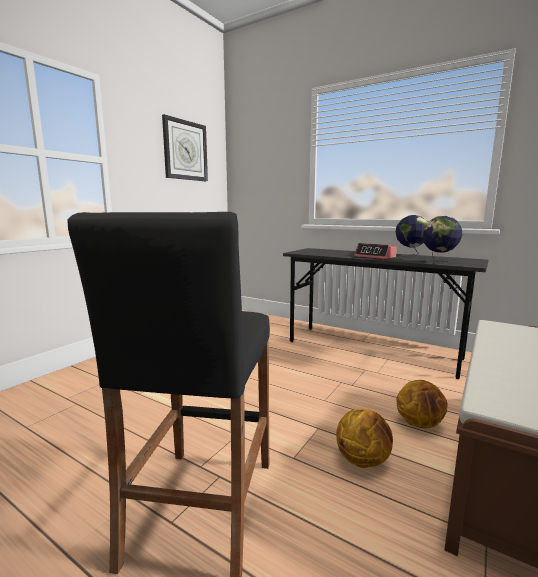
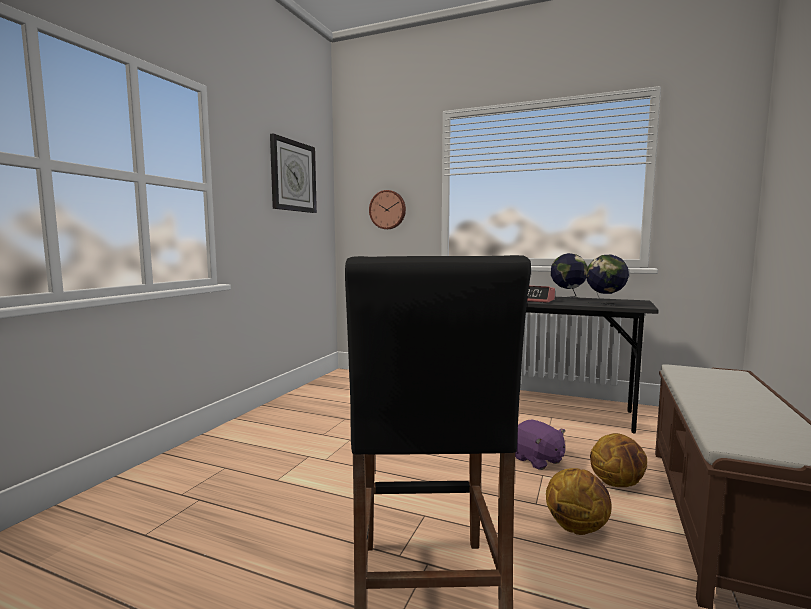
camera: 10 degrees left, 5 degrees down
none -> wall clock [369,190,406,229]
none -> purple plush toy [515,420,565,470]

